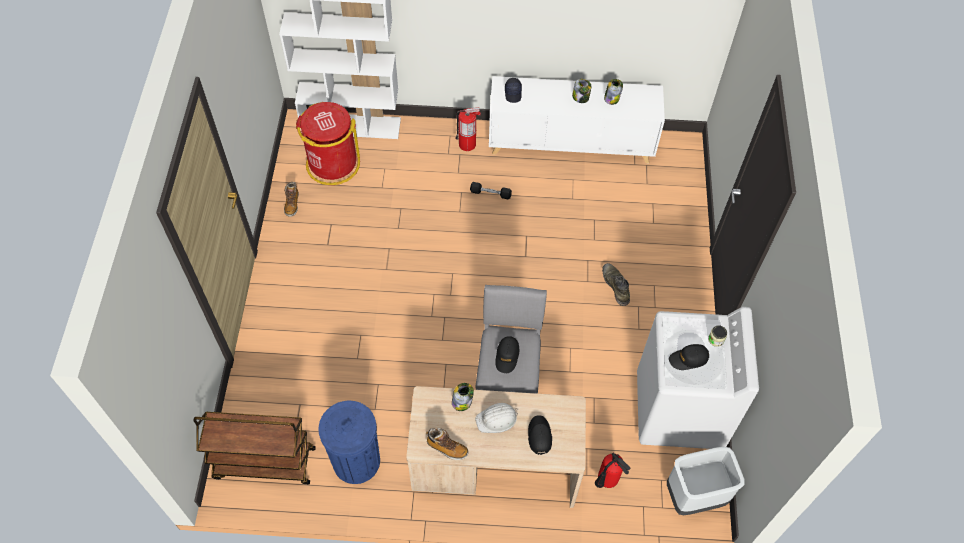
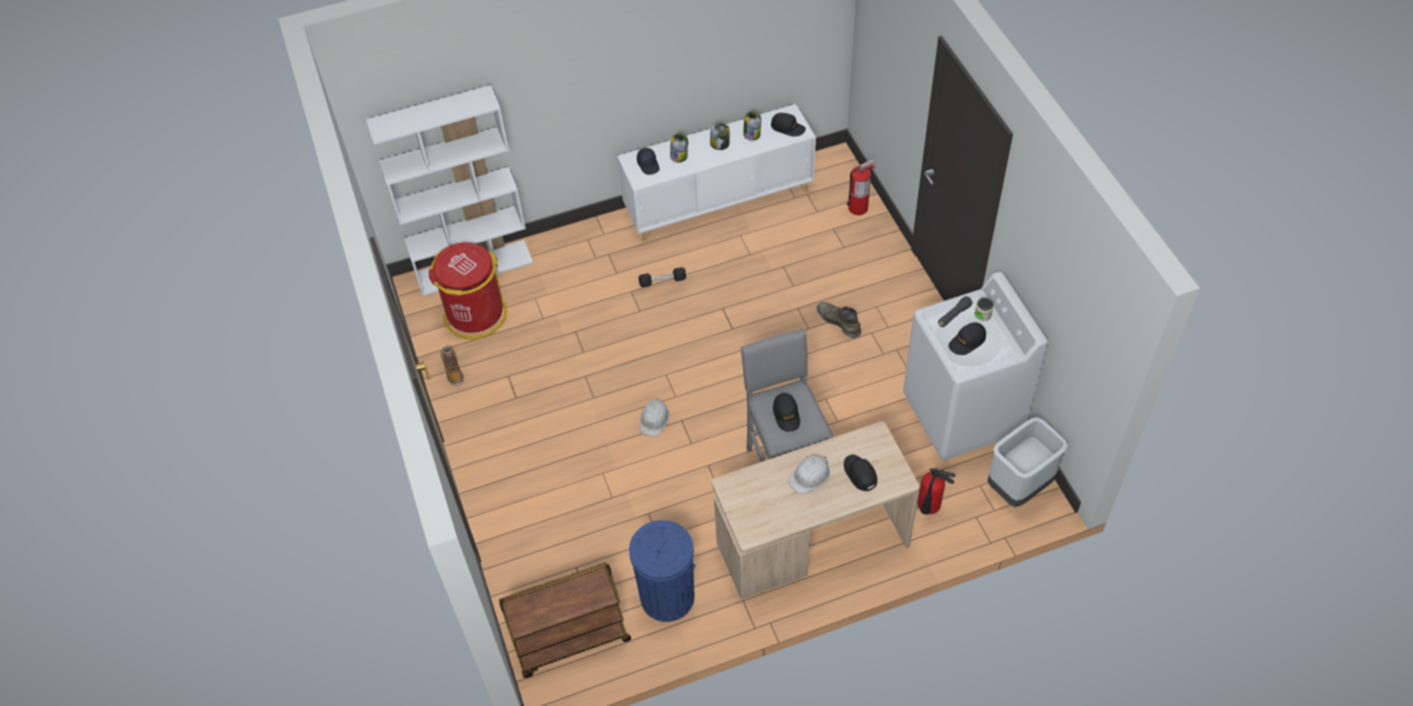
camera: 20 degrees left, 5 degrees down
boot [426,428,469,460] -> none
jar [452,383,474,411] -> jar moved to [670,133,688,163]
fire extinguisher [455,107,481,151] -> fire extinguisher moved to [846,159,875,215]
none -> white hard hat [640,399,669,436]
none -> black cap [771,113,806,137]
none -> black flashlight [938,296,973,327]

